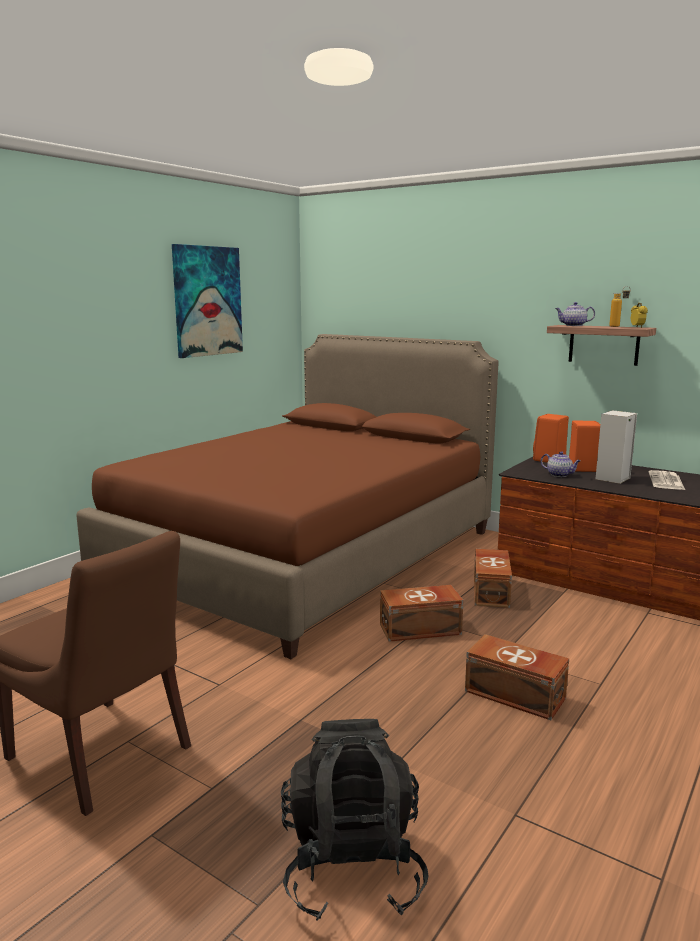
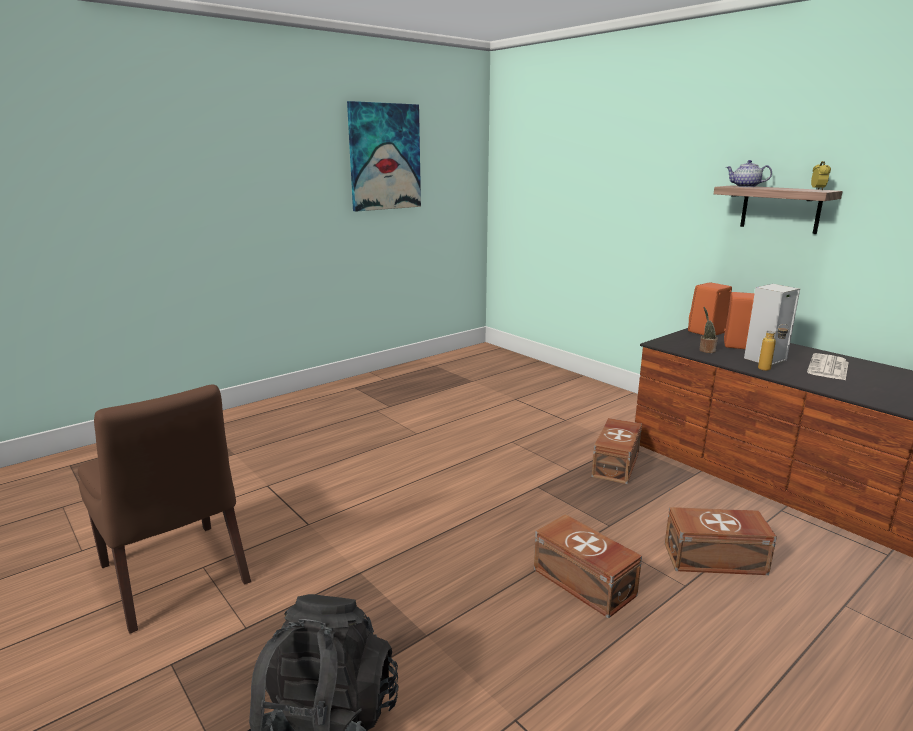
camera: 15 degrees right, 5 degrees up
brown bed [76,334,499,659] -> none
brown storage box [380,585,463,642] -> brown storage box moved to [665,507,777,575]
teapot [541,451,581,477] -> potted plant [699,307,718,353]
bottle [609,286,631,327] -> bottle moved to [758,324,789,371]

